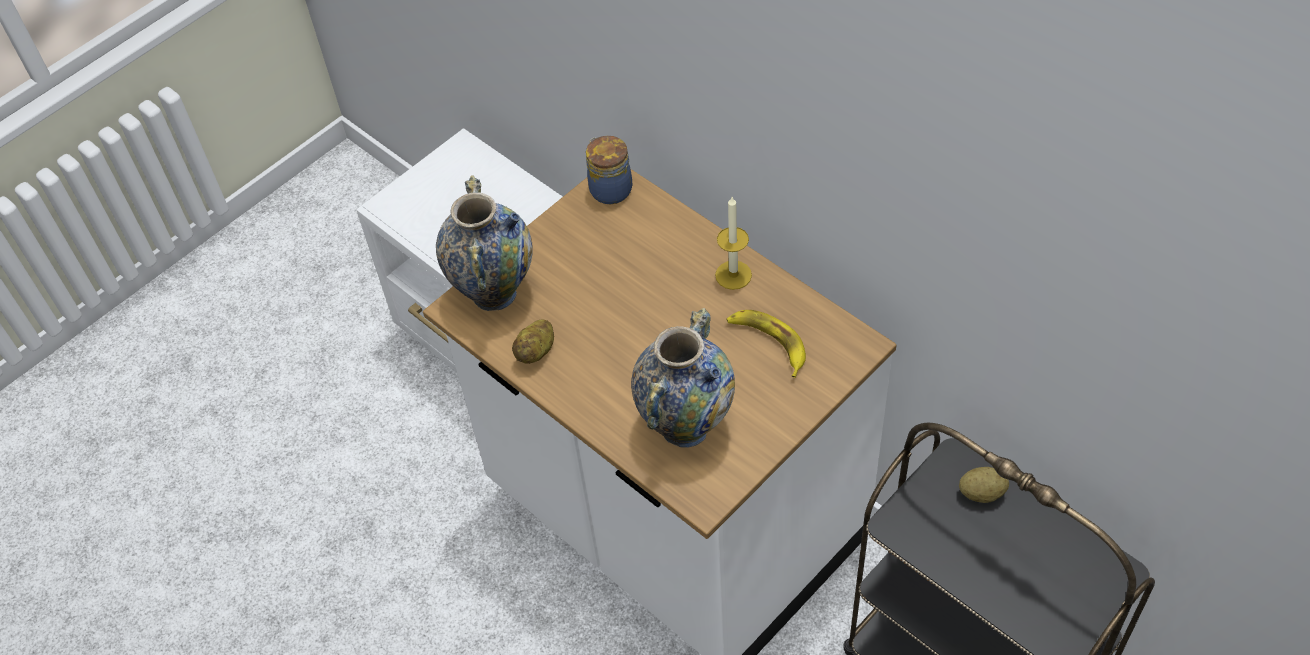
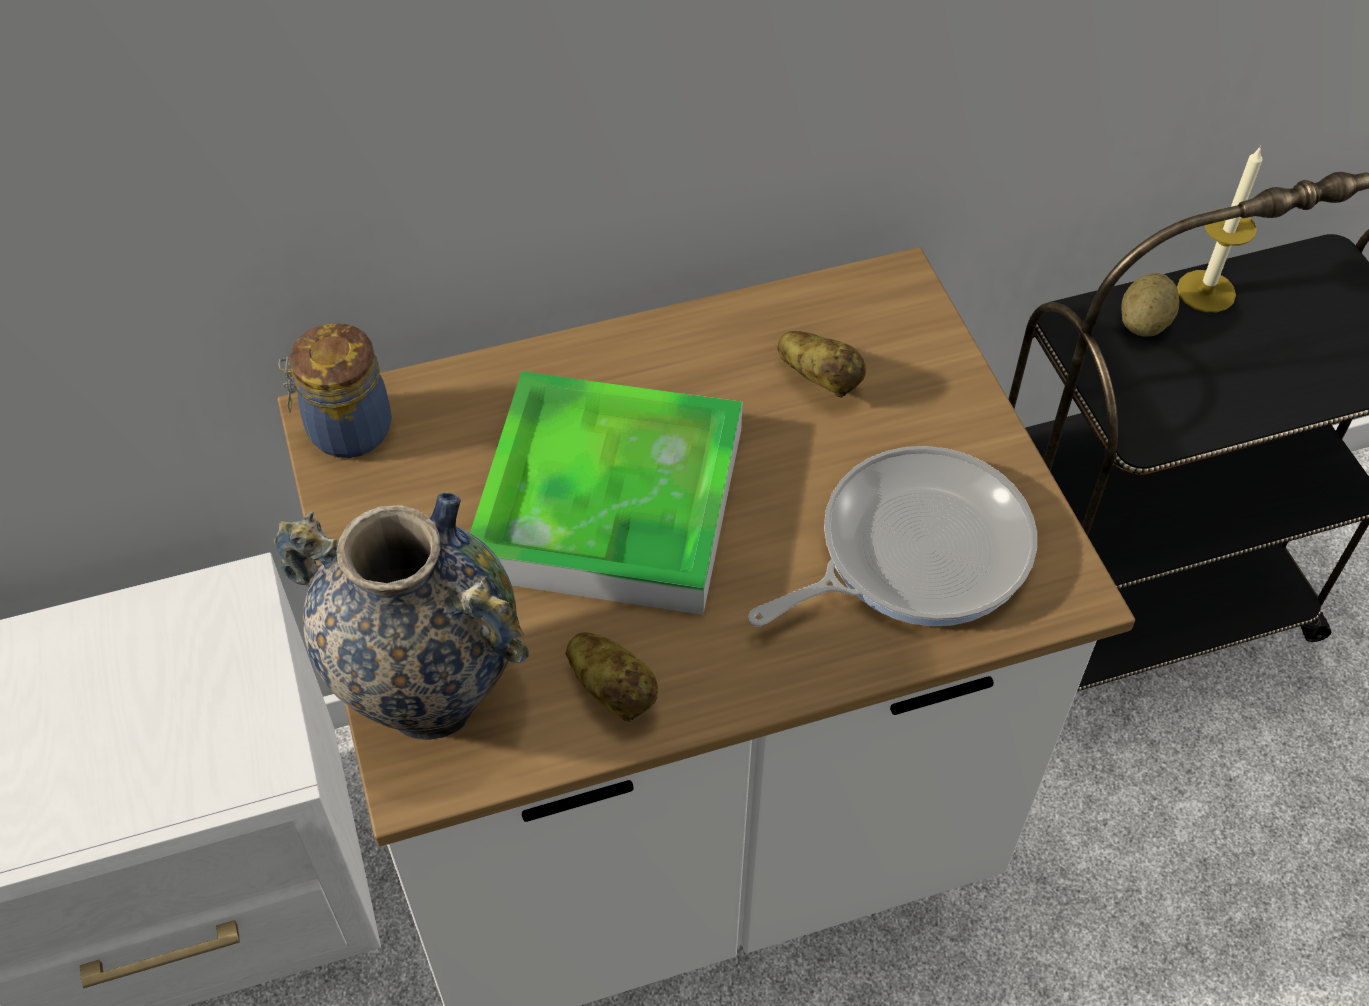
camera: 65 degrees left, 0 degrees up
vase [631,308,735,448] -> frying pan [748,446,1037,626]
candle [715,197,752,290] -> candle moved to [1177,146,1263,312]
banana [726,310,806,378] -> potato [777,331,866,398]
none -> tray [470,371,742,615]

